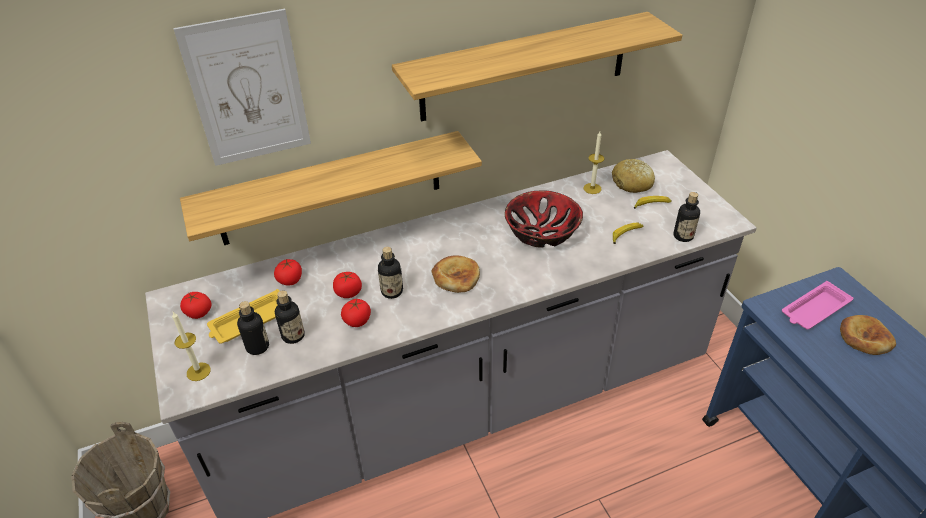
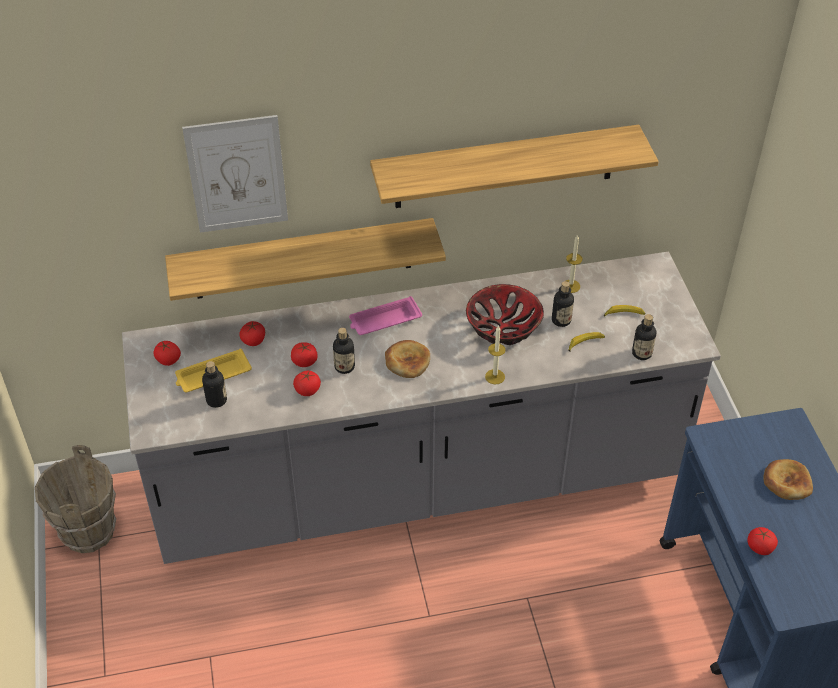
camera: 10 degrees right, 5 degrees up
candle [172,312,211,381] -> candle moved to [485,325,506,384]
bottle [275,290,305,344] -> bottle moved to [552,281,574,327]
bread [612,159,655,193] -> none
pink tray [782,281,853,329] -> pink tray moved to [349,296,422,335]
none -> tomato [747,527,778,555]

